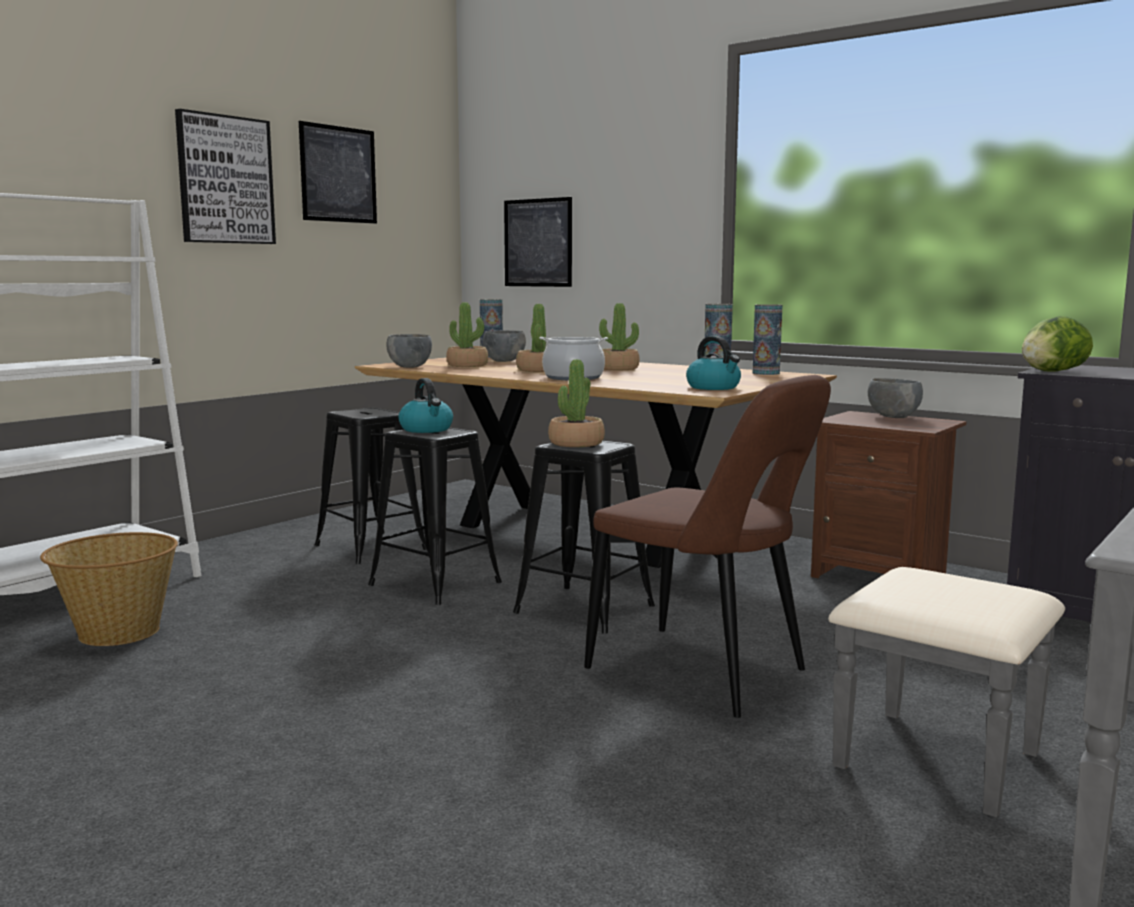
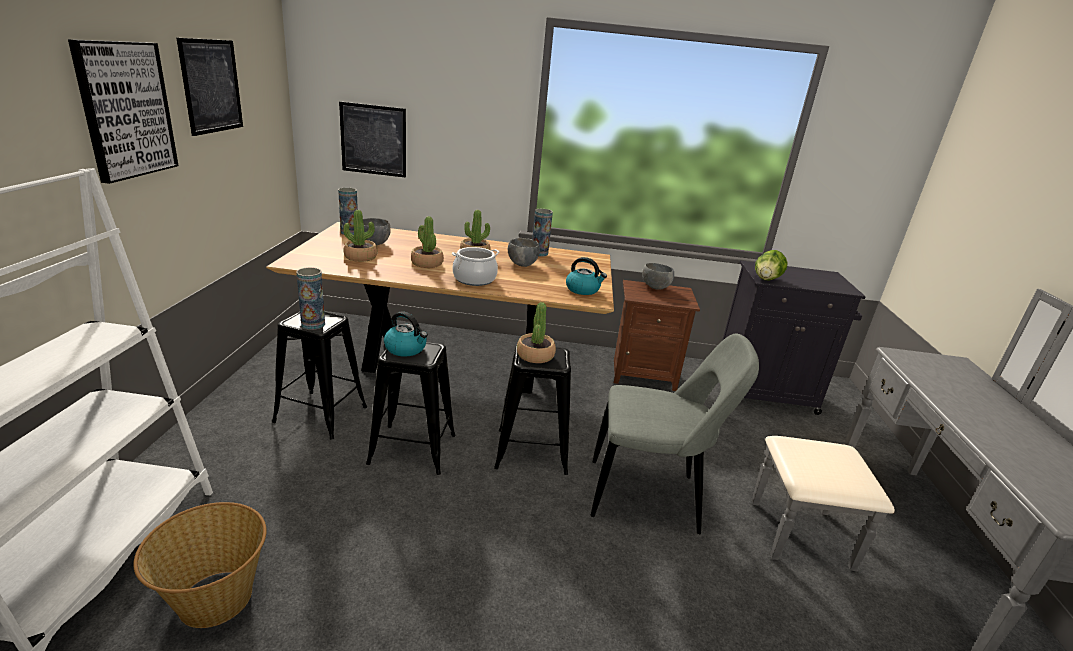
camera: 35 degrees left, 15 degrees up
grey bowl [387,334,432,368] -> grey bowl moved to [508,238,540,267]
brown chair [585,375,831,718] -> grey chair [591,334,759,534]
vase [753,304,782,375] -> vase moved to [296,267,325,330]

